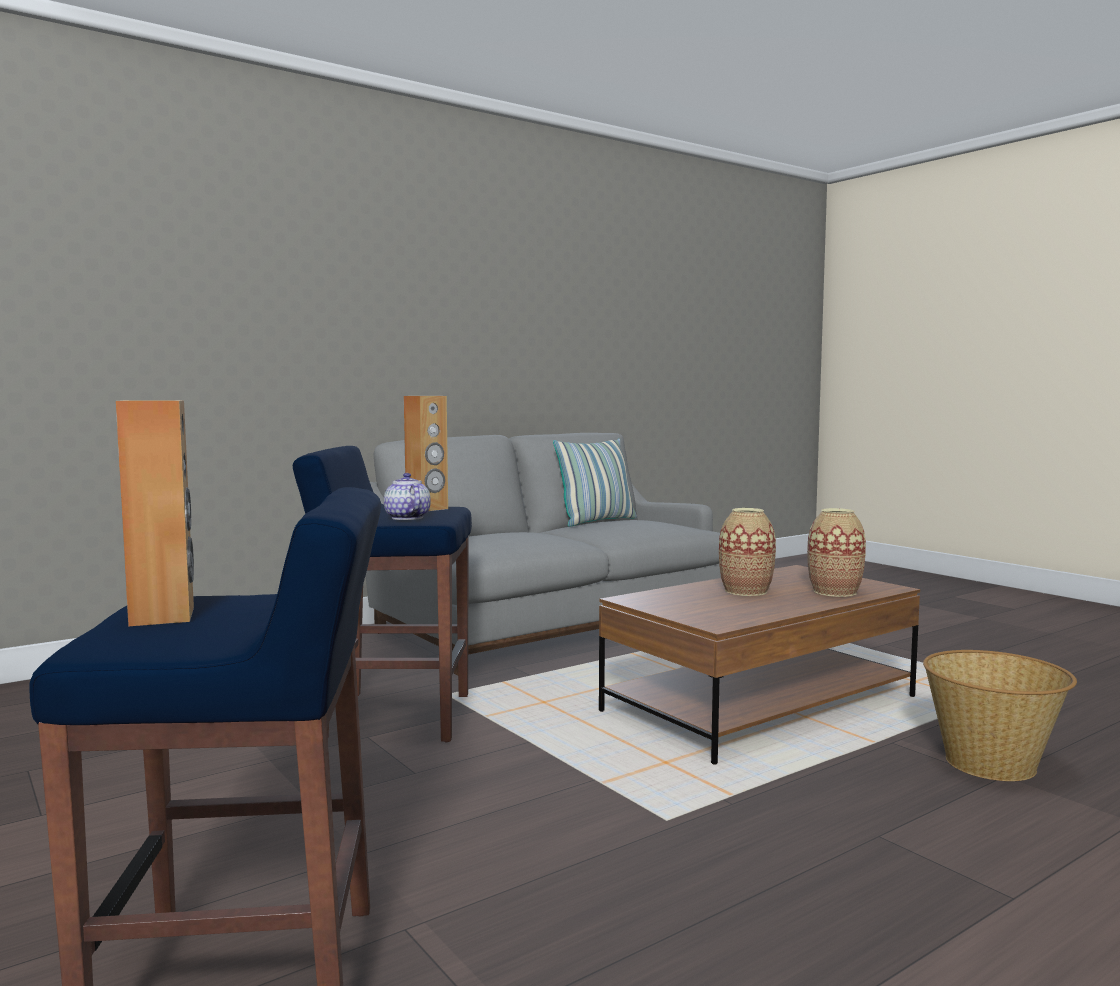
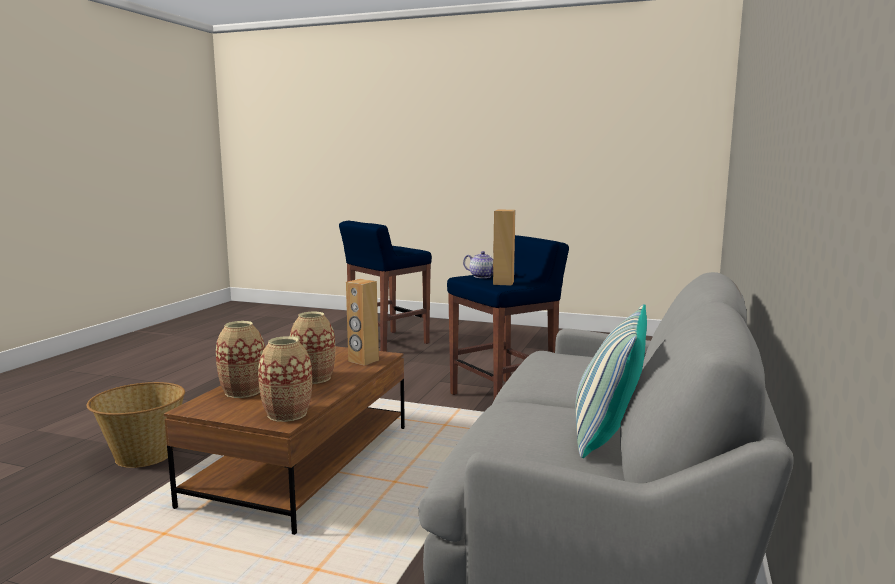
camera: 145 degrees right, 5 degrees up
brown speaker [116,400,194,626] -> brown speaker moved to [346,279,379,365]
none -> vase [258,336,312,422]

